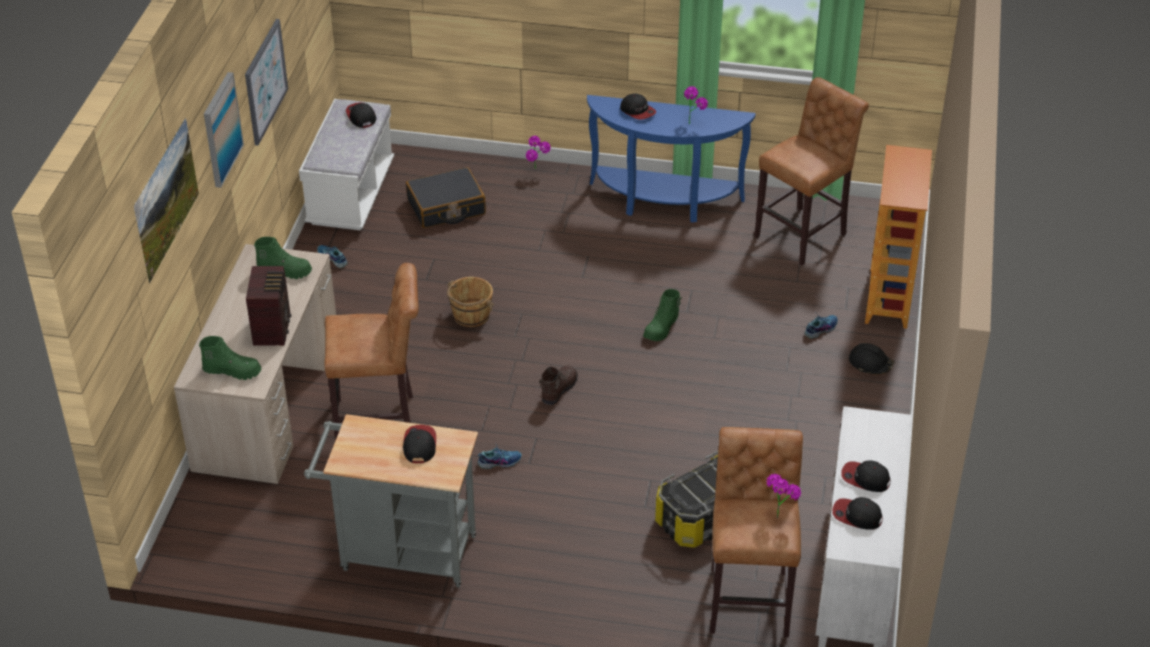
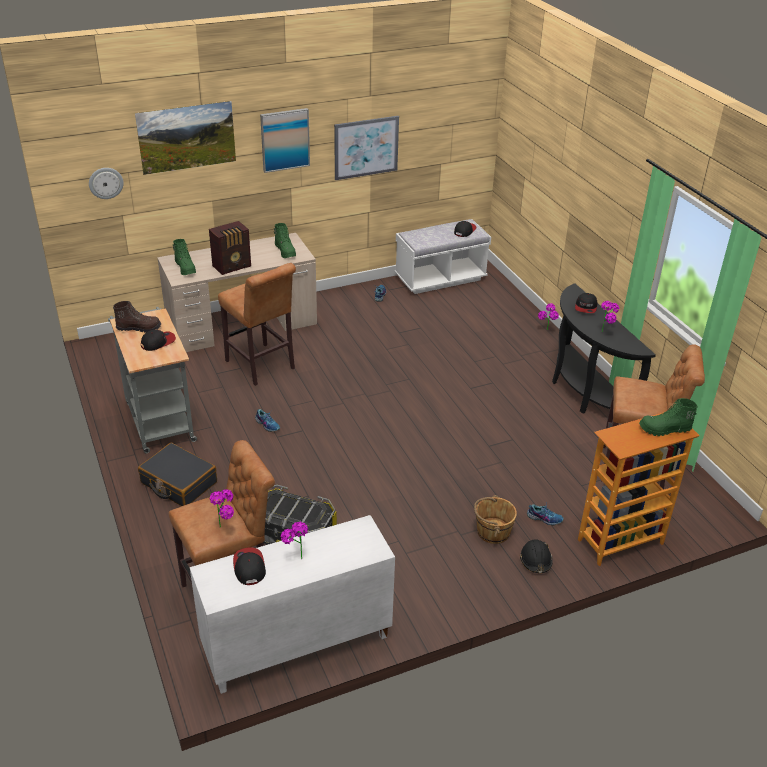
camera: 55 degrees right, 5 degrees down
black suitcase [406,167,486,228] -> black suitcase moved to [138,443,217,506]
brown bucket [447,277,494,327] -> brown bucket moved to [474,495,517,544]
brown boot [539,365,578,405] -> brown boot moved to [113,301,161,333]
blue console table [587,95,756,223] -> black console table [552,284,656,414]
green boot [643,289,682,341] -> green boot moved to [639,398,698,436]
cap [841,460,890,492] -> potted plant [281,522,308,559]
none -> wall clock [89,168,124,199]

